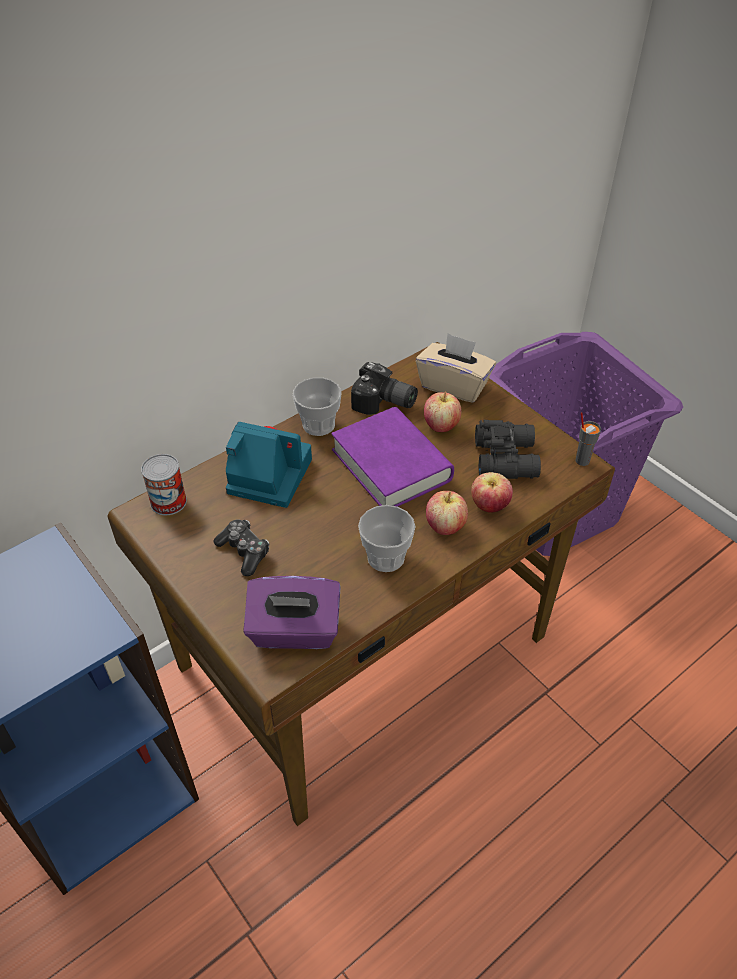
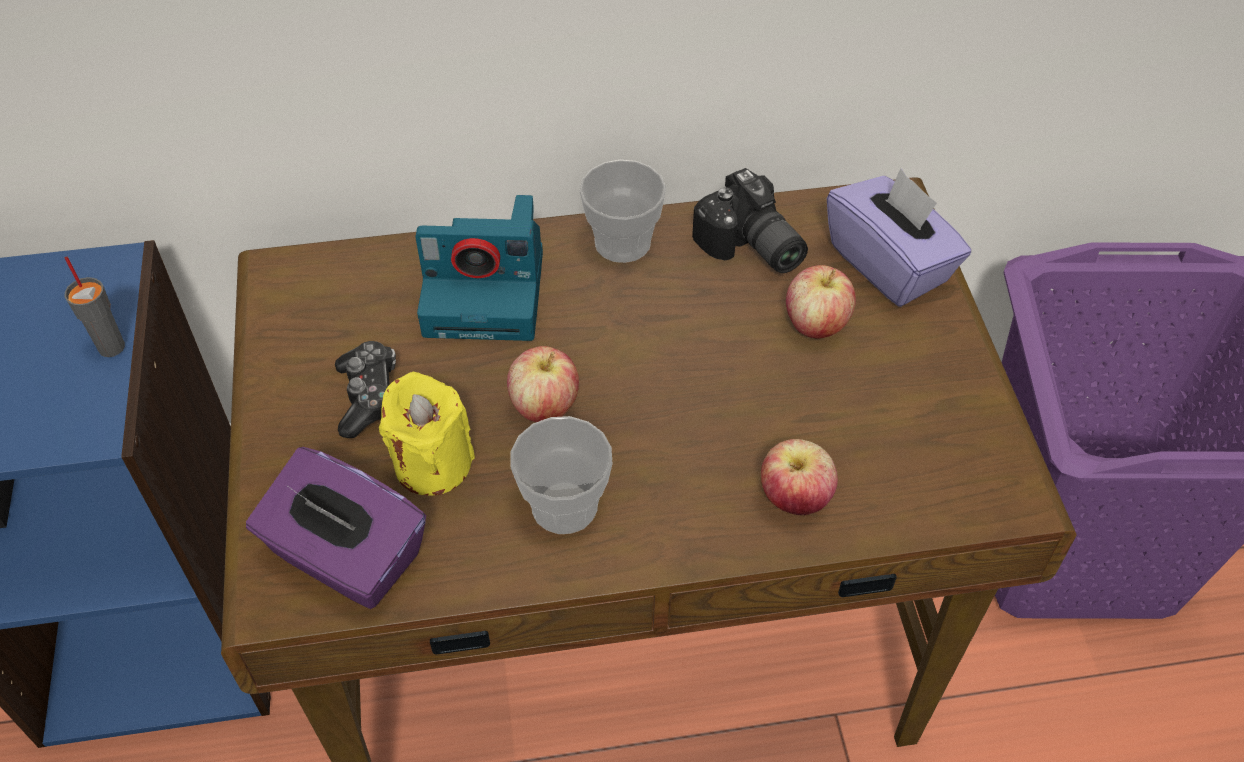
camera: 30 degrees right, 5 degrees up
can [141,454,187,515] -> none
camera [226,422,312,508] -> camera turned 135 degrees clockwise [415,195,543,341]
purple book [331,407,454,506] -> none
beige tissue box [416,333,496,403] -> purple tissue box [827,168,971,307]
apple [426,491,468,535] -> apple moved to [507,346,579,422]
black binoculars [475,420,541,479] -> none
grey cup [576,412,601,466] -> grey cup moved to [64,256,125,357]
none -> yellow candle [379,372,475,496]

